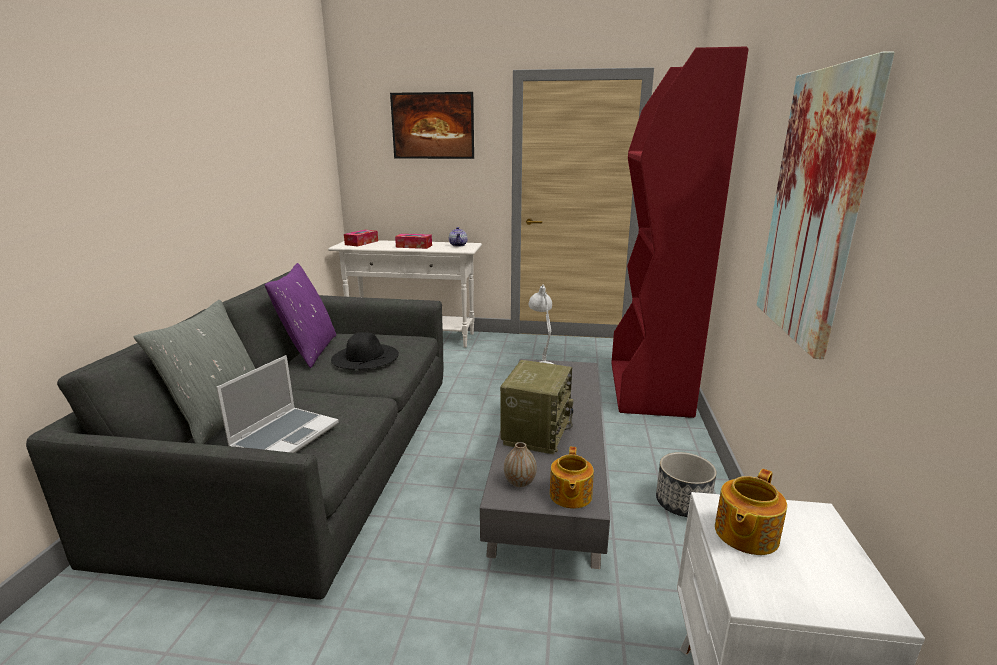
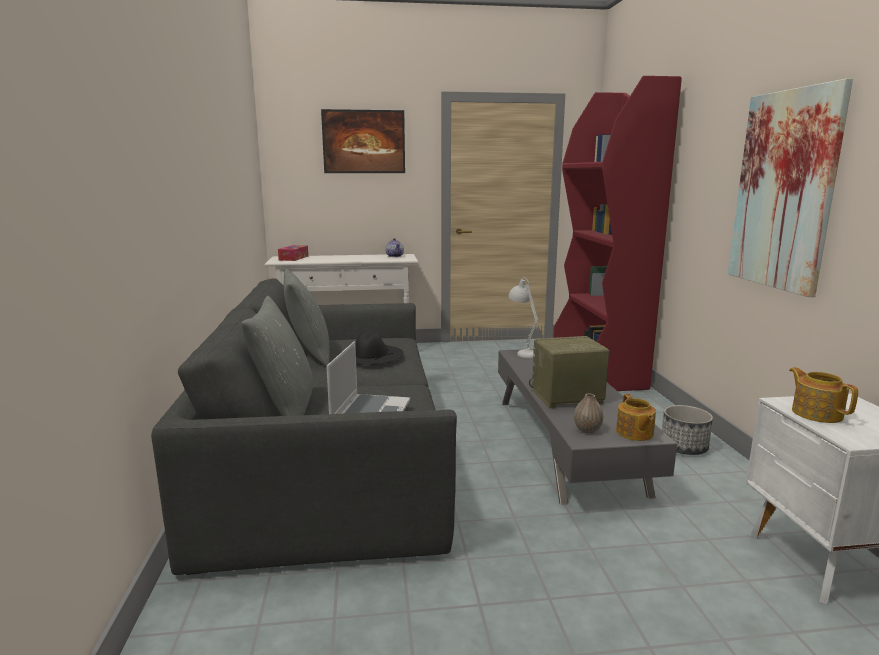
camera: 15 degrees left, 5 degrees down
purple pillow [265,263,336,368] -> grey pillow [284,269,330,366]
tissue box [395,234,432,249] -> none
radio [500,360,573,455] -> radio turned 105 degrees counterclockwise [529,336,609,408]
teapot [715,469,787,555] -> teapot turned 135 degrees clockwise [789,367,858,423]

